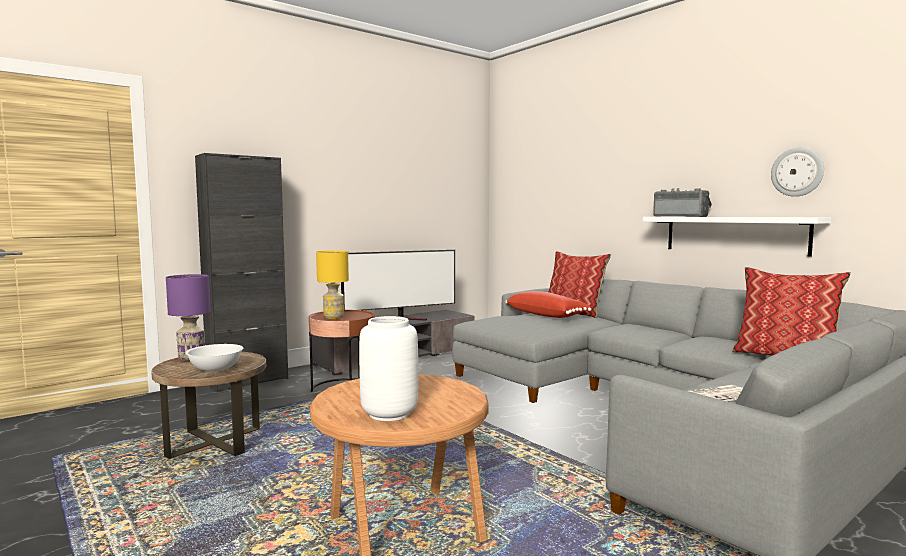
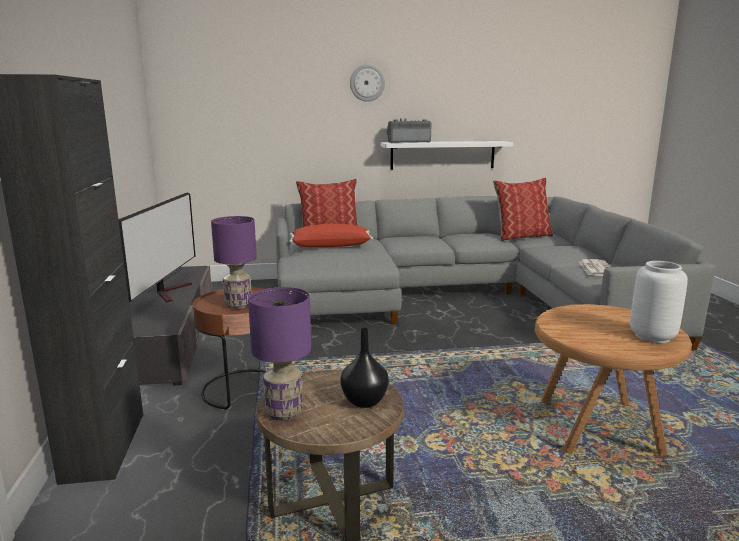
camera: 60 degrees left, 10 degrees up
white bowl [186,344,243,371] -> black vase [340,328,389,408]
yellow table lamp [316,251,349,319] -> purple table lamp [211,216,257,309]
wall clock [771,147,824,197] -> wall clock moved to [350,64,385,102]

